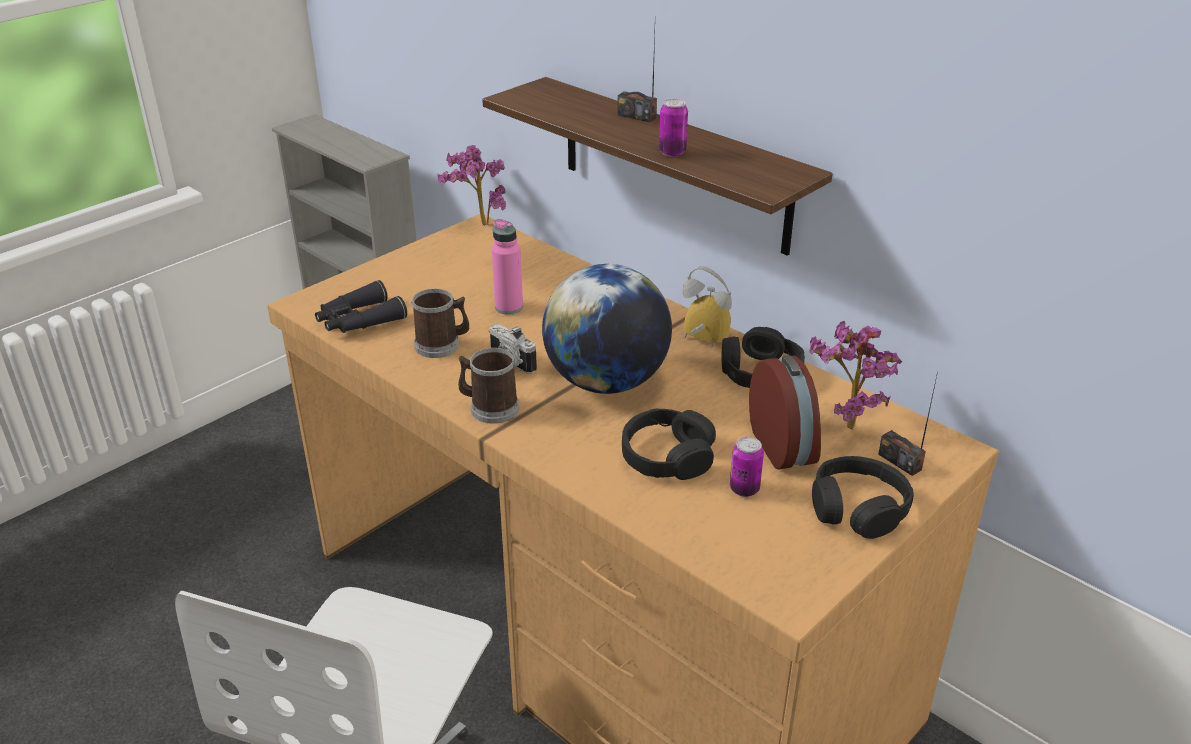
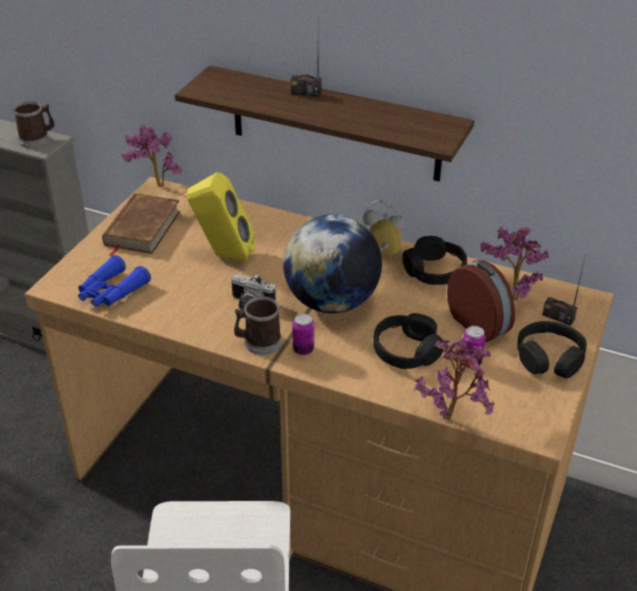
camera: 20 degrees left, 5 degrees up
black binoculars [315,280,407,333] -> blue binoculars [78,255,151,307]
mug [411,289,469,358] -> mug moved to [13,101,54,148]
pink bottle [492,219,523,315] -> yellow speaker [187,172,255,261]
can [659,99,688,157] -> can moved to [292,313,314,355]
none -> brown book [102,193,180,256]
none -> potted plant [414,339,495,420]

